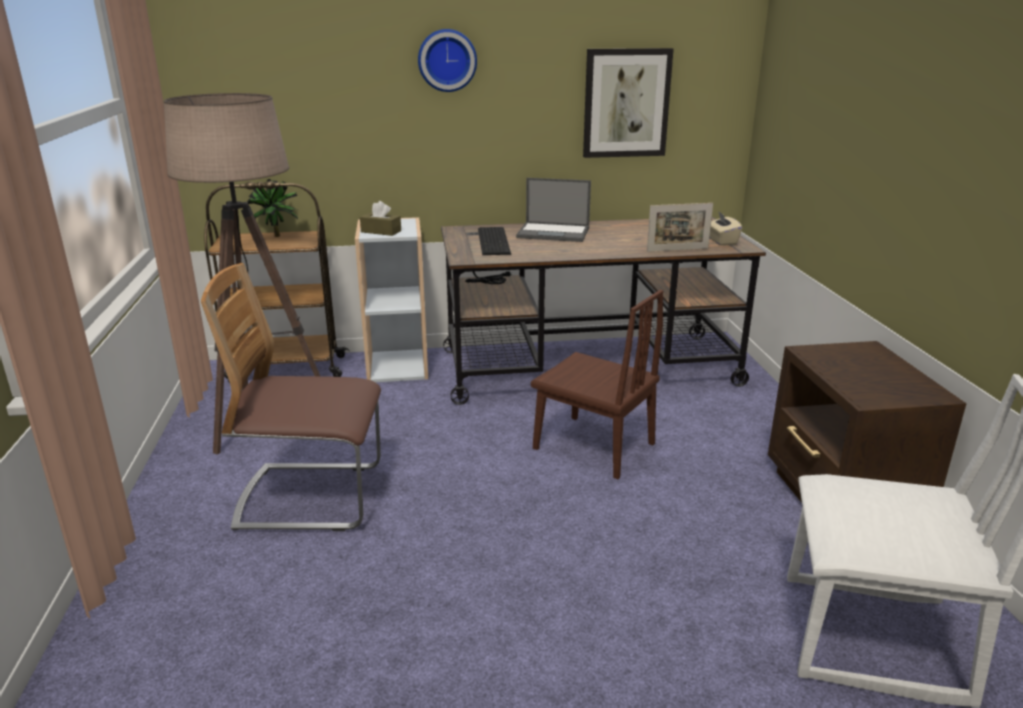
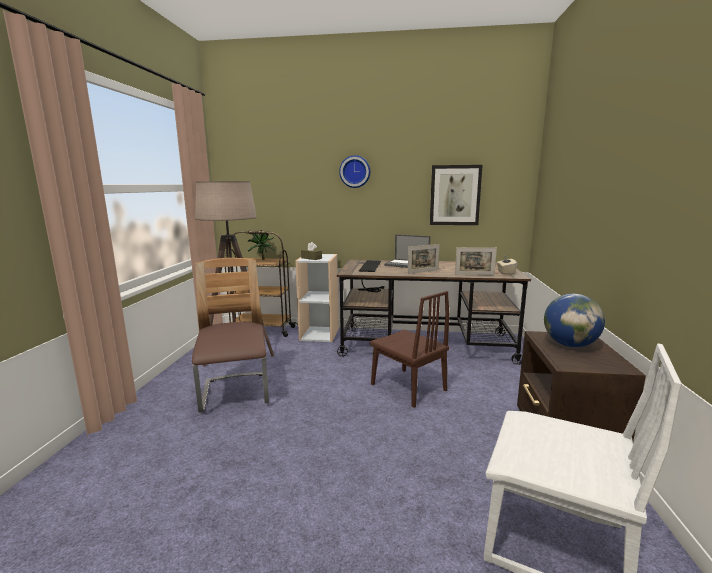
camera: 15 degrees right, 10 degrees down
chair [201,263,381,531] -> chair turned 60 degrees clockwise [192,258,269,413]
none -> picture frame [408,244,440,274]
none -> globe [544,294,605,347]

